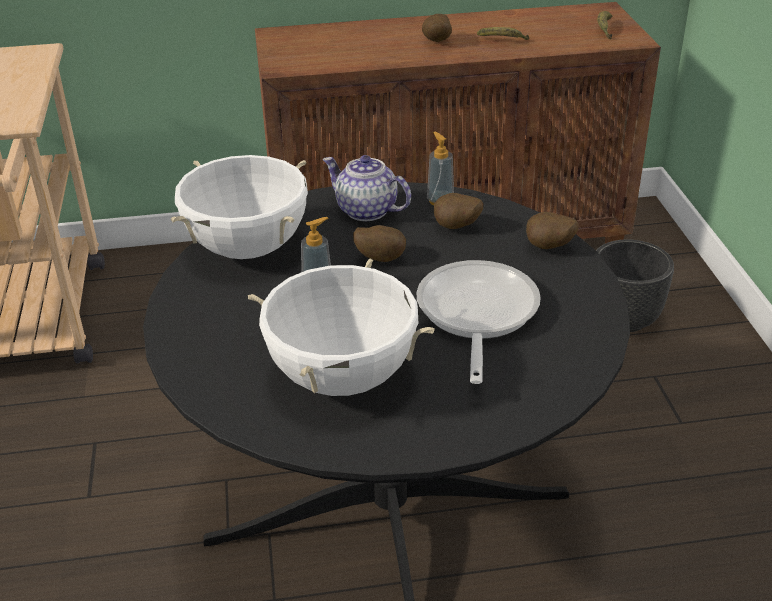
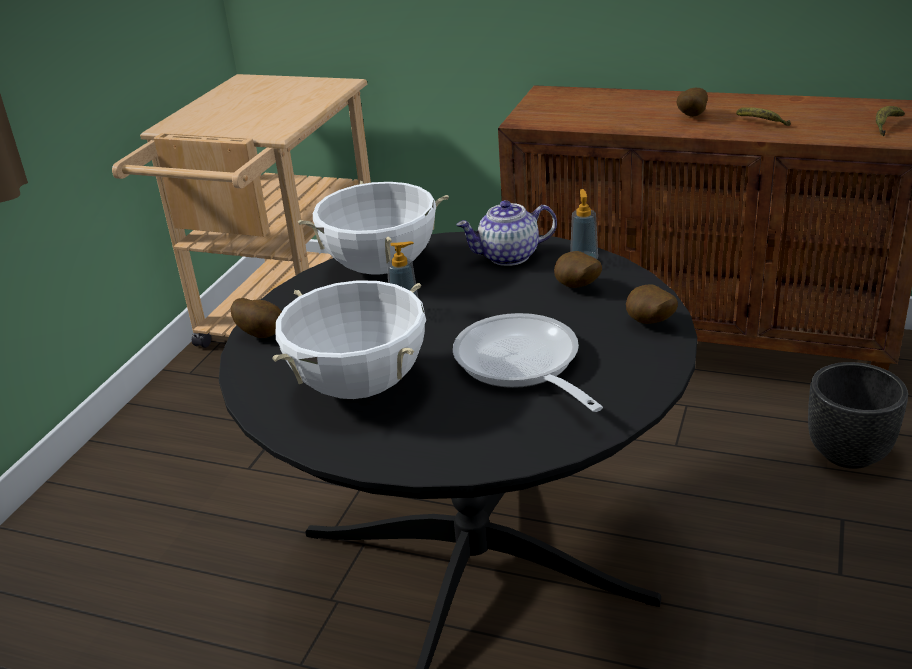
camera: 30 degrees right, 5 degrees down
teapot [323,155,411,221] -> teapot turned 75 degrees counterclockwise [456,200,557,266]
potato [353,225,406,262] -> potato moved to [231,298,282,338]
frying pan [417,260,541,384] -> frying pan turned 60 degrees counterclockwise [453,313,603,412]

